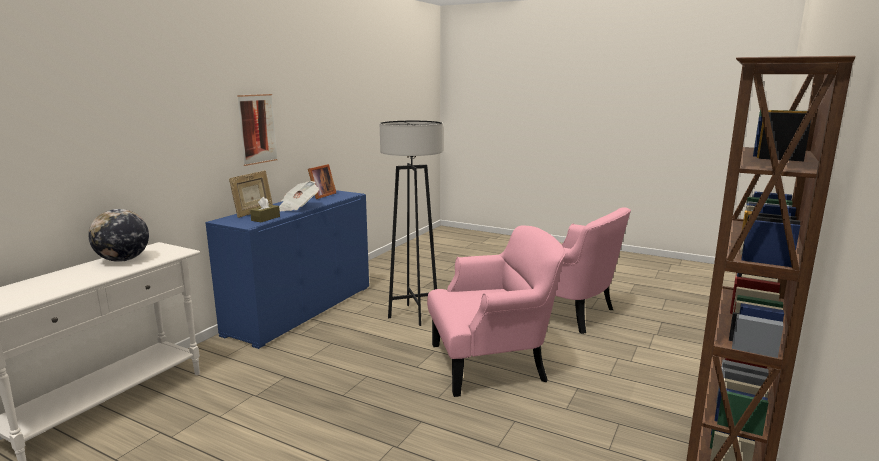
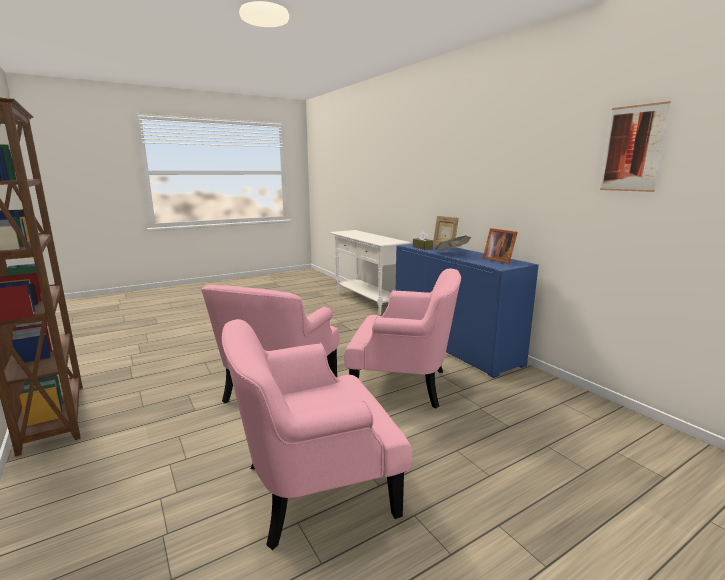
camera: 120 degrees right, 0 degrees up
globe [89,209,149,262] -> none
picture [237,94,277,166] -> picture moved to [600,101,671,192]
grey floor lamp [380,121,443,326] -> pink armchair [344,268,461,408]

